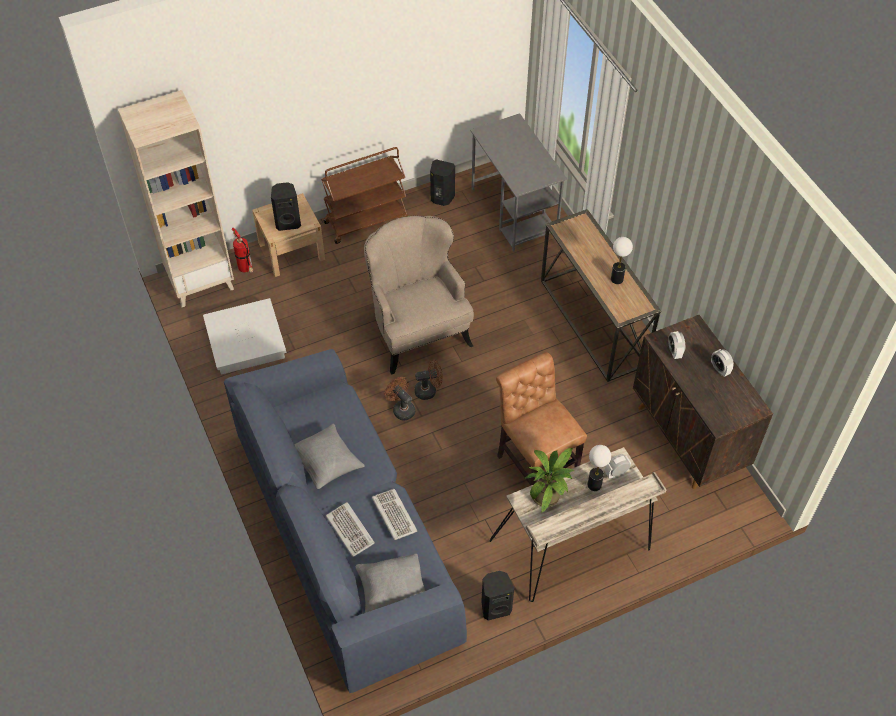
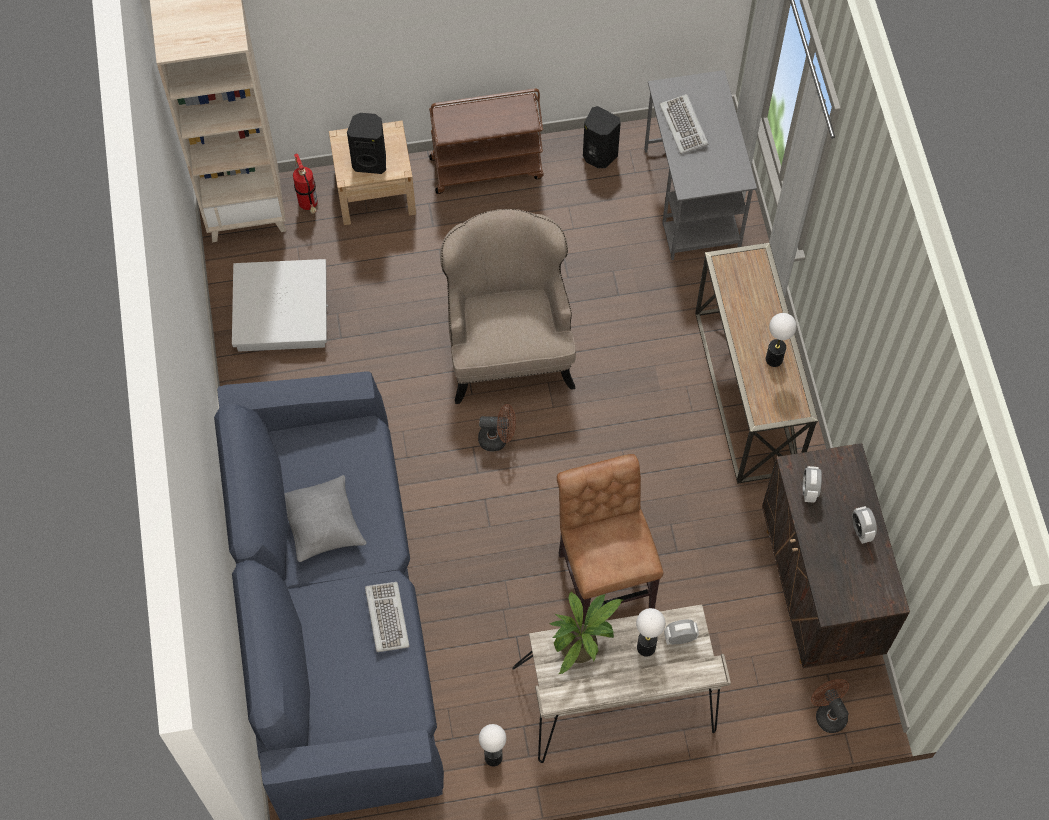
camera: 15 degrees right, 10 degrees up
keyboard [326,502,375,557] -> keyboard moved to [659,94,709,154]
grey pillow [355,554,425,613] -> none
brown fan [384,377,415,420] -> brown fan moved to [811,679,849,733]
black speaker [481,571,514,620] -> table lamp [479,724,506,767]

